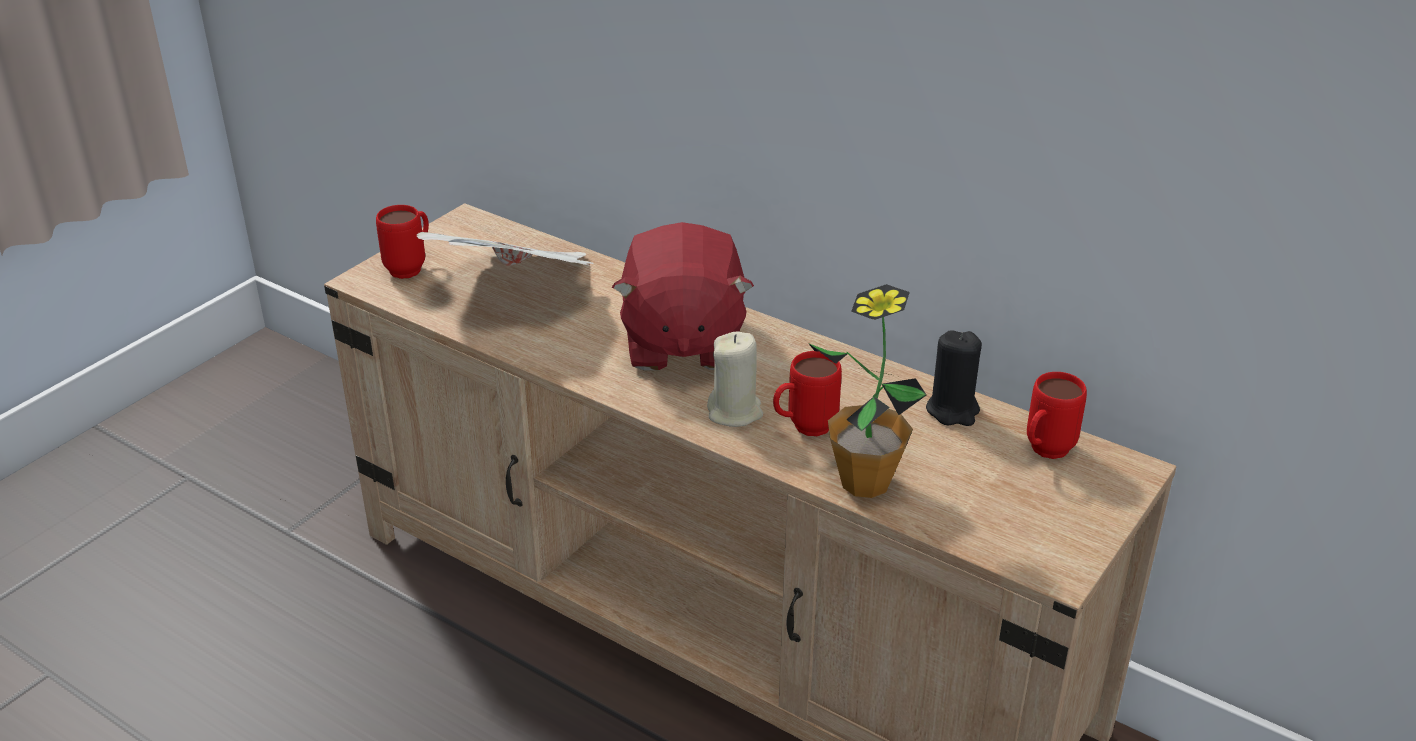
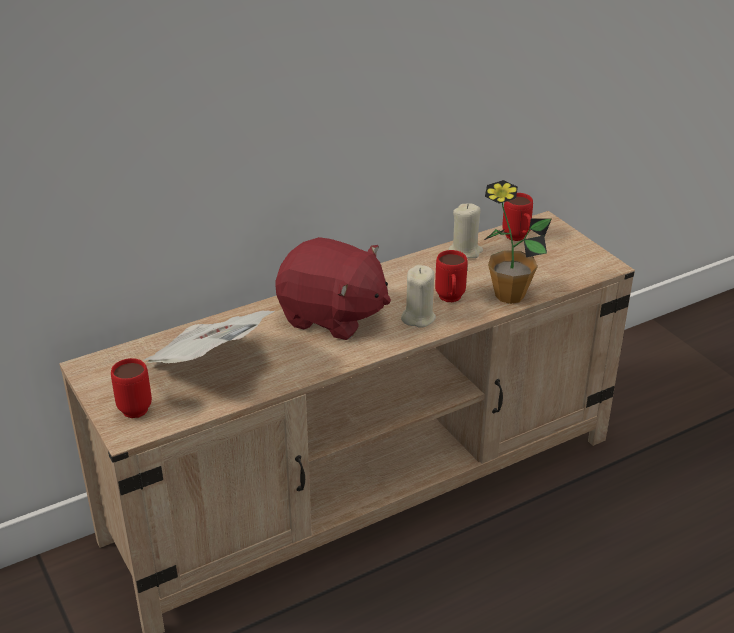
camera: 65 degrees left, 0 degrees up
black candle [926,330,982,426] -> beige candle [448,204,483,258]

